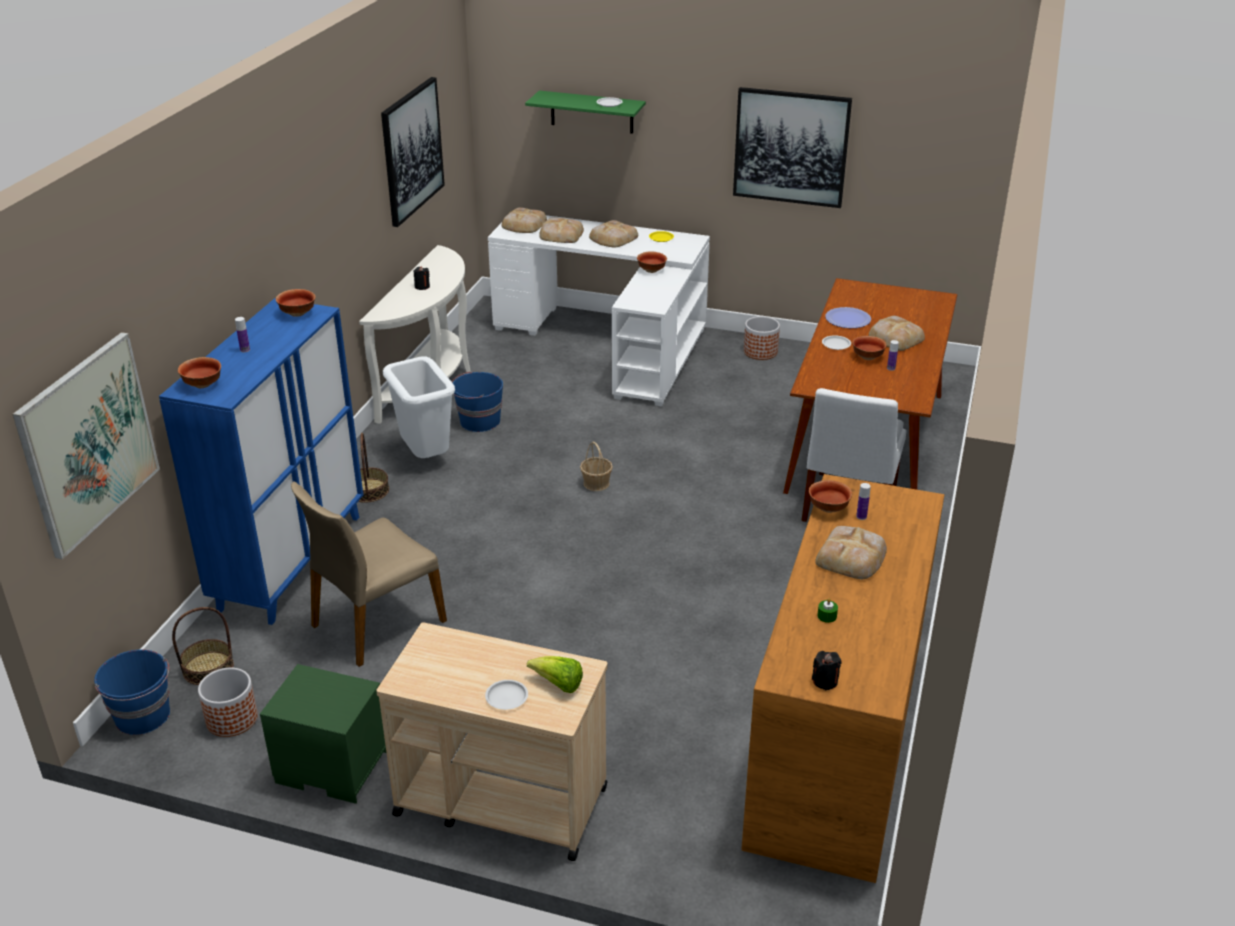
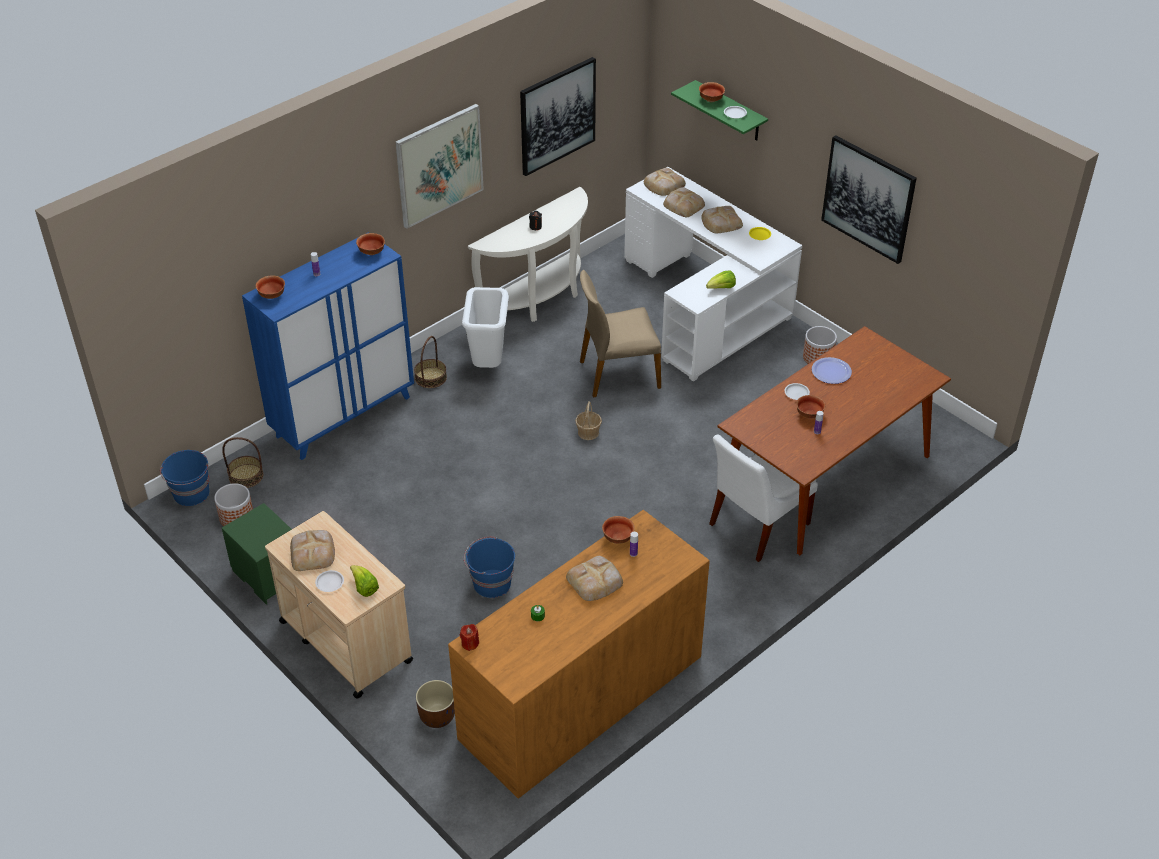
camera: 30 degrees right, 10 degrees up
picture [13,332,160,559] -> picture moved to [395,104,484,229]
beige chair [291,481,447,667] -> beige chair moved to [580,270,661,398]
blue bucket [451,371,503,432] -> blue bucket moved to [464,537,515,598]
bowl [637,251,667,273] -> bowl moved to [699,82,725,102]
black candle [812,651,842,690] -> none
bread [869,316,925,351] -> bread moved to [290,530,335,571]
none -> brown planter [416,680,455,728]
none -> red candle [460,624,479,651]
none -> lettuce [706,270,736,289]

